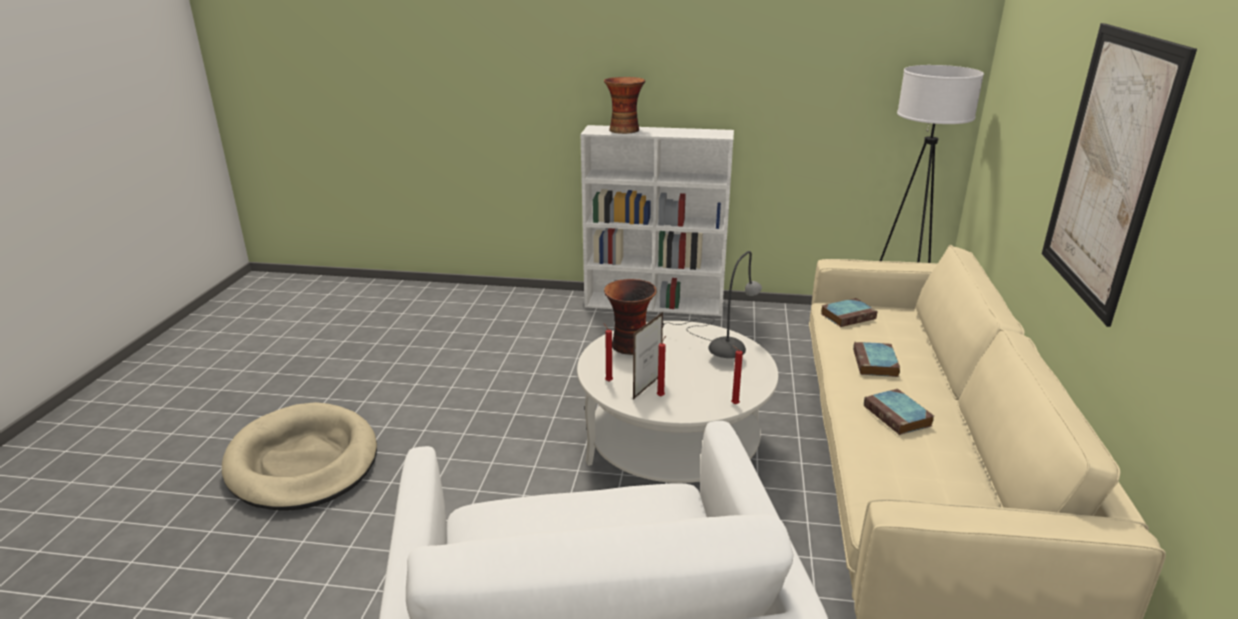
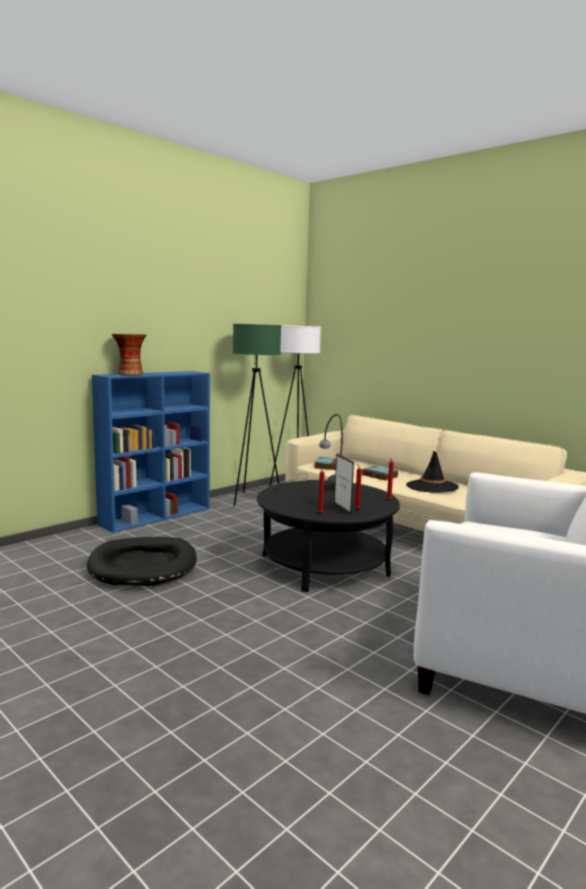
camera: 55 degrees left, 15 degrees down
beige dog bed [222,402,377,511] -> none
white coffee table [577,321,778,483] -> black coffee table [257,480,400,592]
white bookcase [581,125,734,316] -> blue bookcase [92,371,210,533]
vase [604,279,657,355] -> none
book [864,389,934,435] -> black hat [406,451,459,493]
picture [1042,23,1197,327] -> none
none -> black dog bed [87,537,197,586]
none -> green floor lamp [233,324,281,506]

